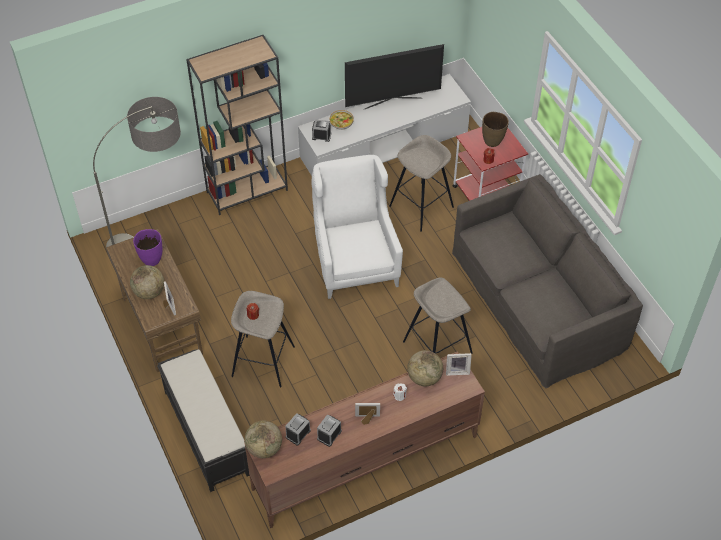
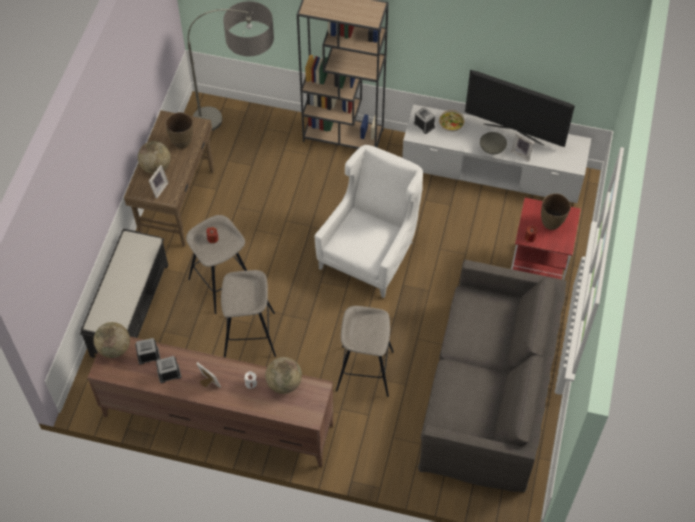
camera: 40 degrees right, 5 degrees up
purple vase [133,229,162,266] -> brown vase [165,112,193,149]
grey stool [389,135,454,232] -> grey stool moved to [221,270,276,358]
picture frame [446,353,472,376] -> picture frame moved to [511,133,534,162]
none -> grey bowl [480,132,507,155]

